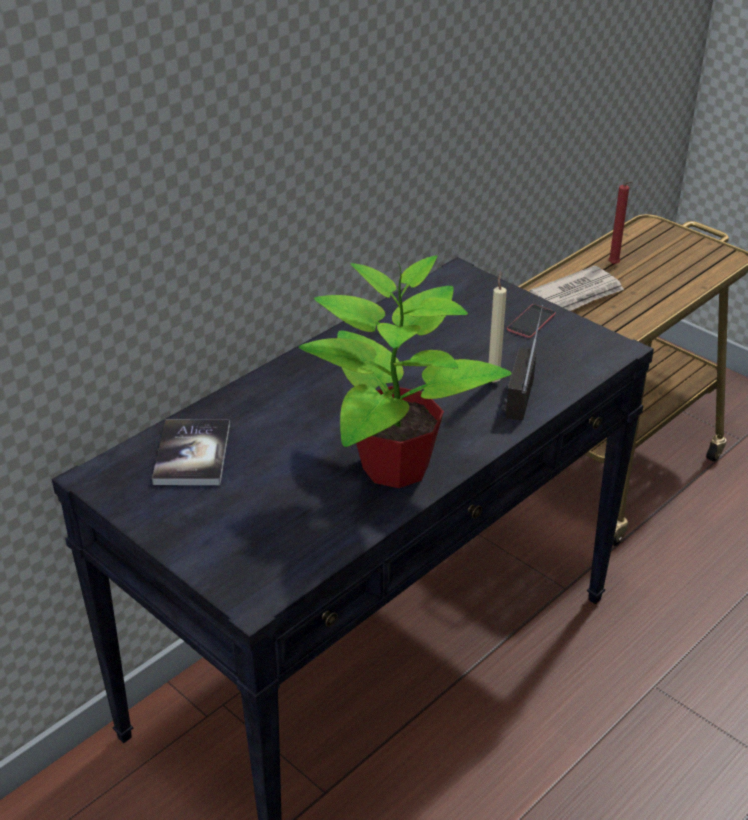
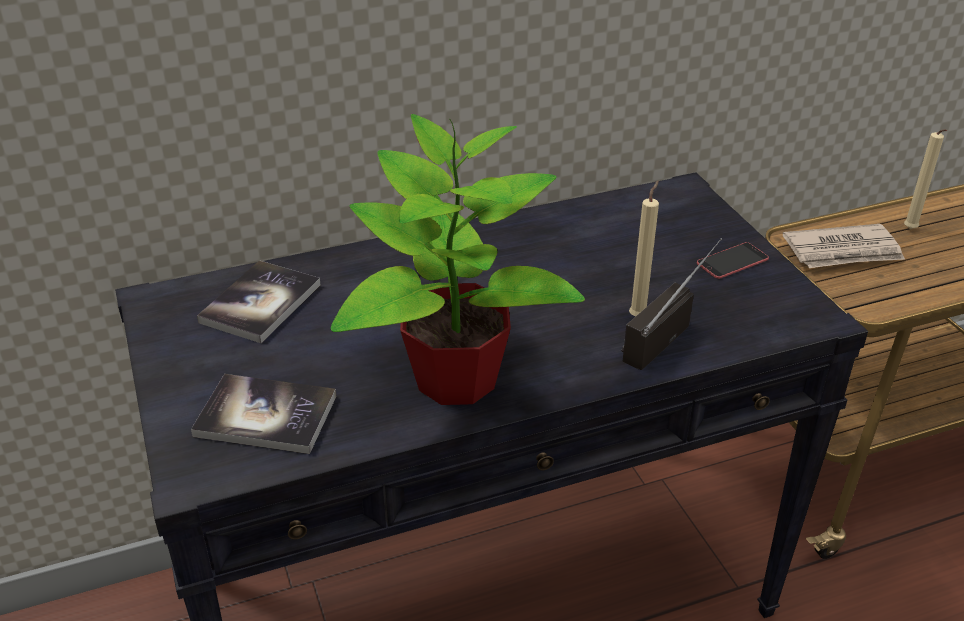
camera: 25 degrees right, 0 degrees up
red candle [608,181,632,265] -> beige candle [904,129,947,229]
none -> book [191,374,336,454]

